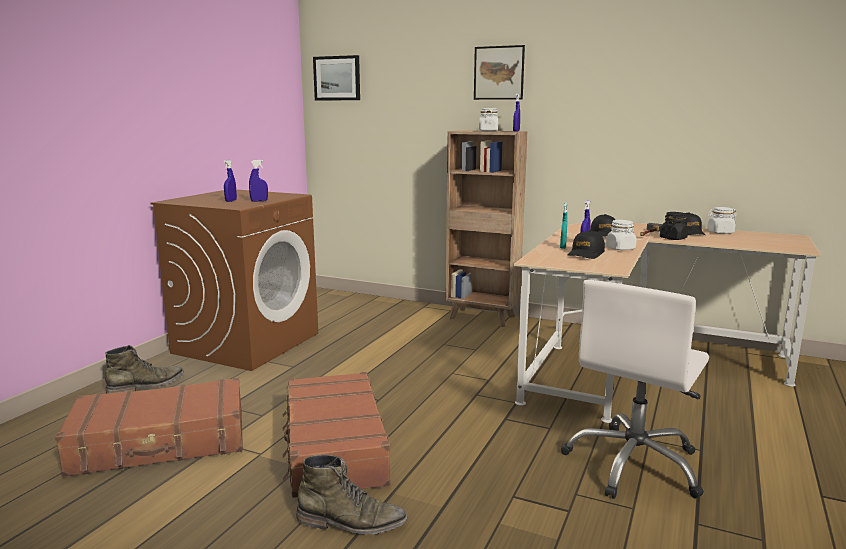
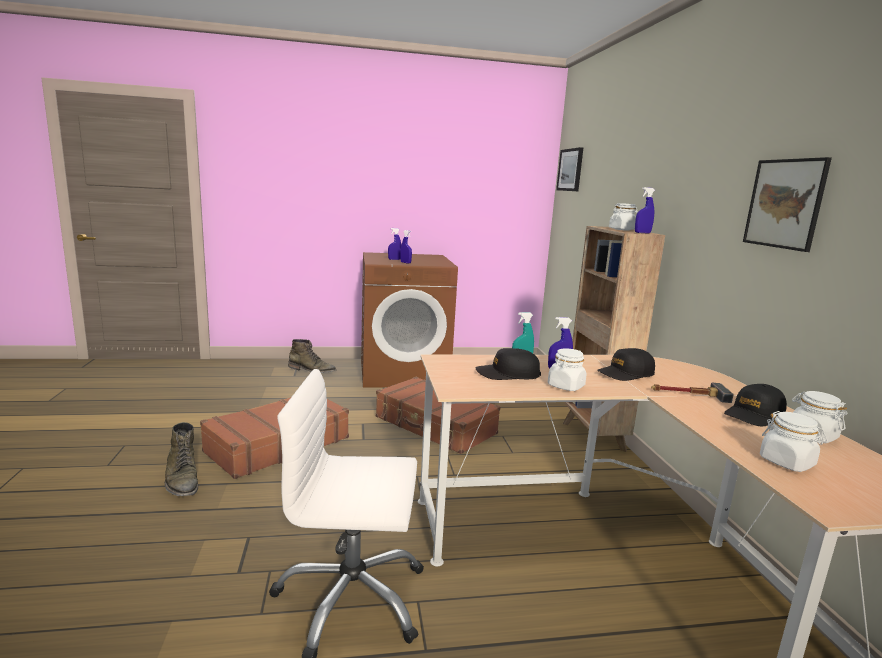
camera: 55 degrees right, 0 degrees up
brown suitcase [55,378,243,477] -> brown suitcase moved to [376,377,500,454]
picture [474,45,525,100] -> picture moved to [743,157,832,252]
black jar [660,212,688,240] -> none
none -> white jar [760,411,827,472]

